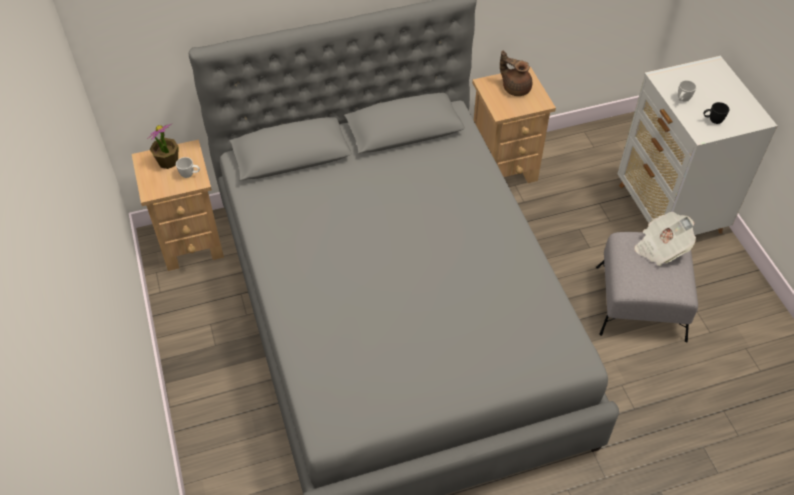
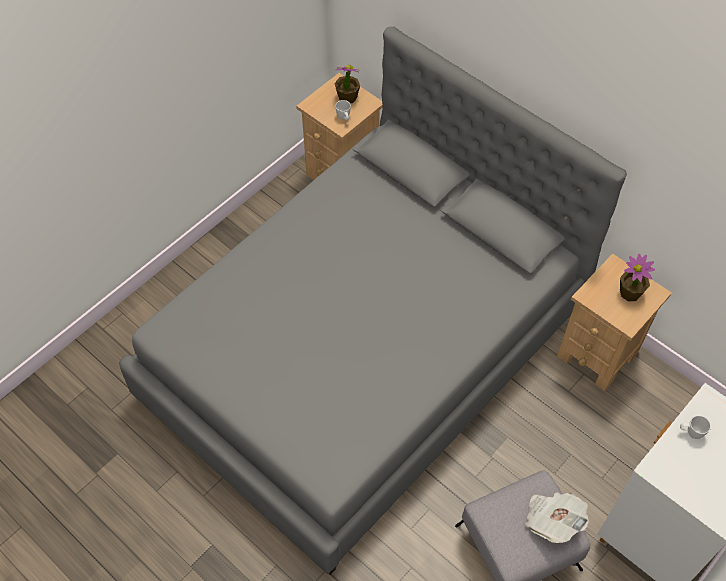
camera: 60 degrees right, 5 degrees up
brown teapot [500,50,532,96] -> potted plant [620,254,655,301]
black mug [703,102,729,124] -> none

